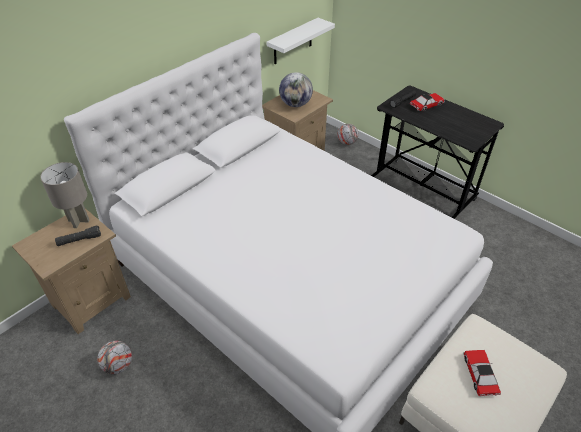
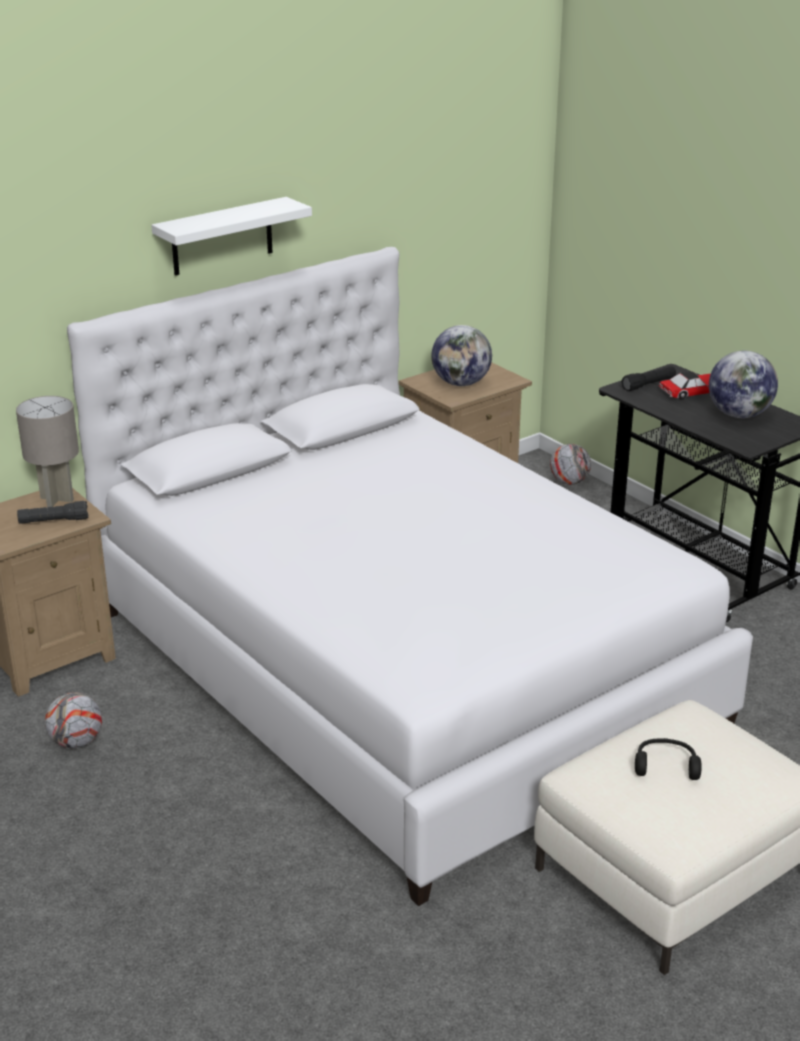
camera: 10 degrees right, 15 degrees down
white shelf [267,18,335,64] -> white shelf moved to [151,197,312,275]
toy car [463,350,501,396] -> black headphones [635,738,702,780]
none -> globe [709,351,778,418]

